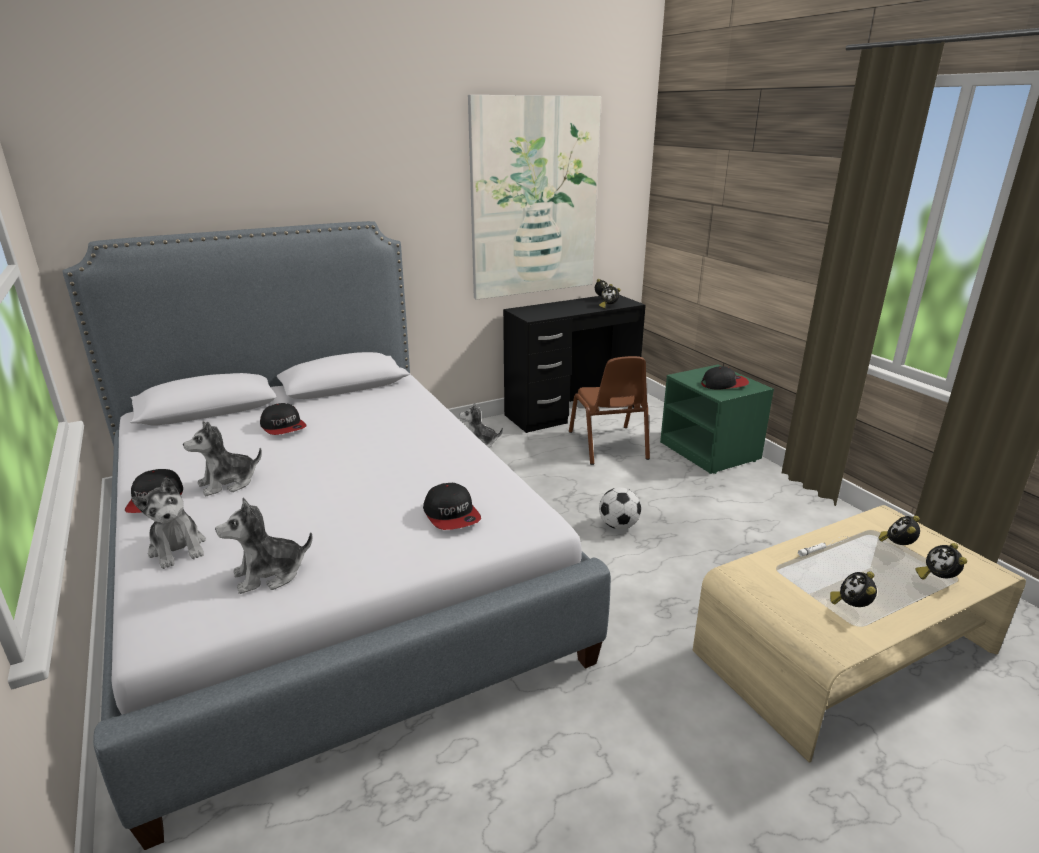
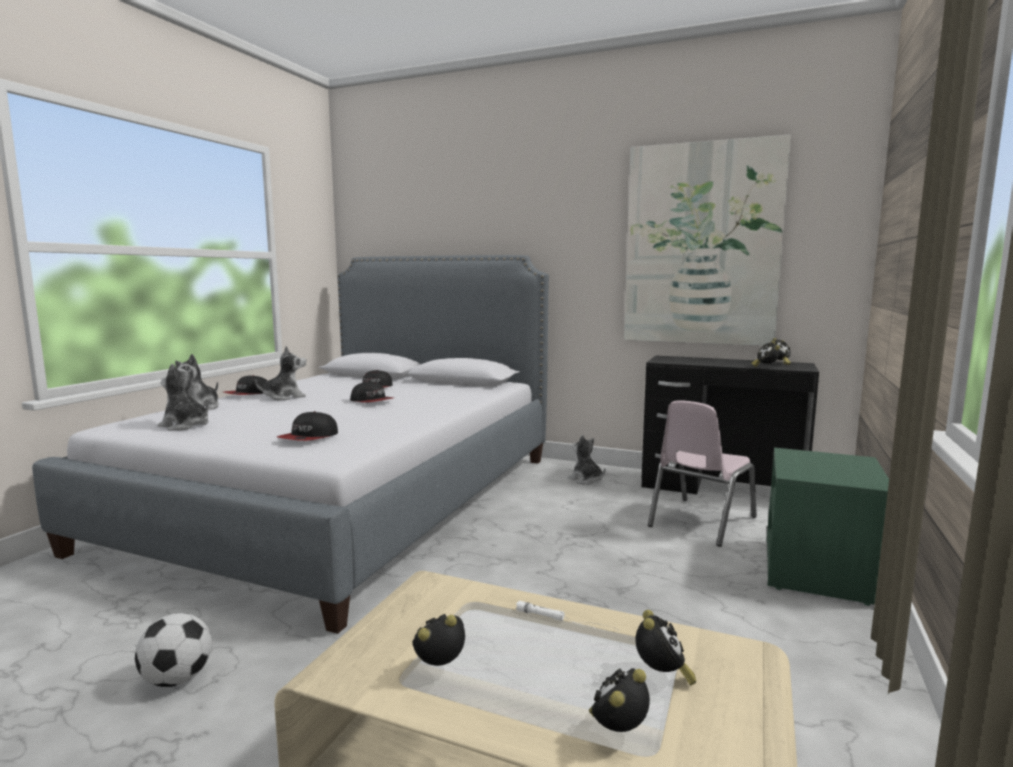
camera: 50 degrees right, 15 degrees down
plush toy [183,421,262,496] -> plush toy turned 135 degrees clockwise [255,346,306,400]
brown chair [569,356,650,465] -> pink chair [648,400,757,547]
football [599,487,641,529] -> football moved to [135,613,212,687]
cap [701,366,749,390] -> cap moved to [350,381,393,403]
alarm clock [879,516,920,545] -> alarm clock turned 105 degrees clockwise [635,610,697,686]

